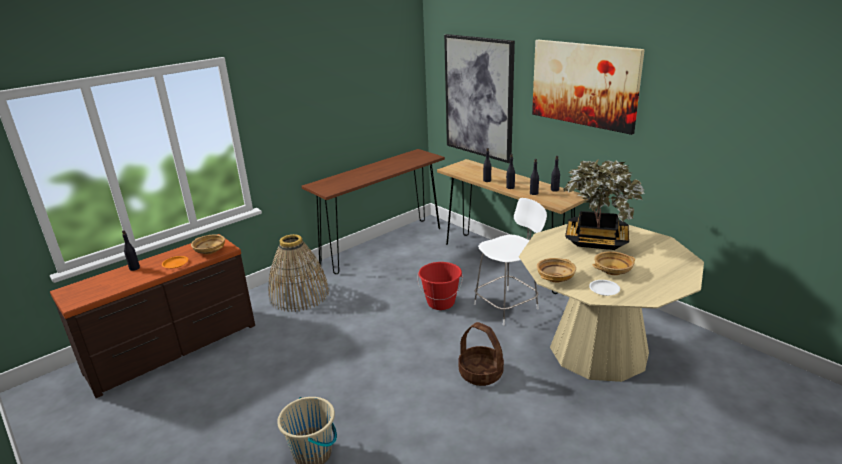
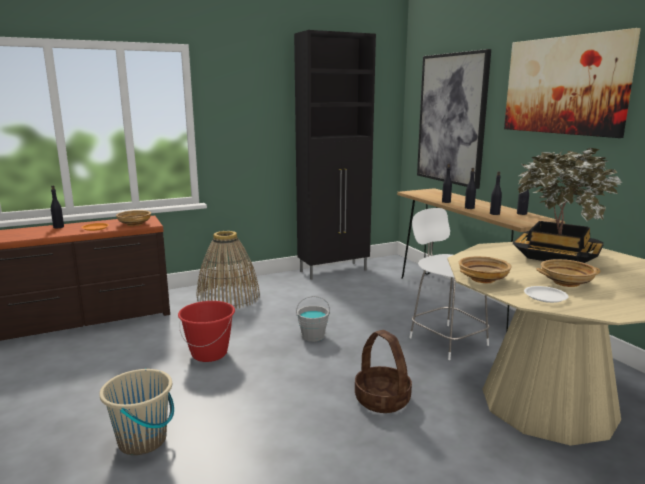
camera: 15 degrees right, 10 degrees down
brown console table [302,149,445,274] -> black cabinet [294,30,376,280]
red bucket [418,262,463,310] -> red bucket moved to [178,301,235,362]
white chair [474,198,547,325] -> white chair turned 105 degrees counterclockwise [409,208,490,360]
none -> grey bucket [296,296,330,342]

